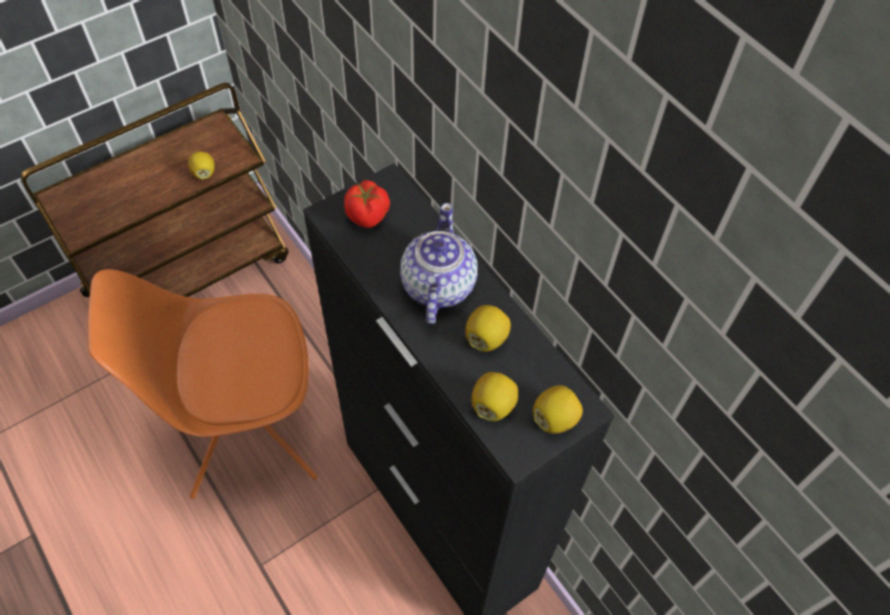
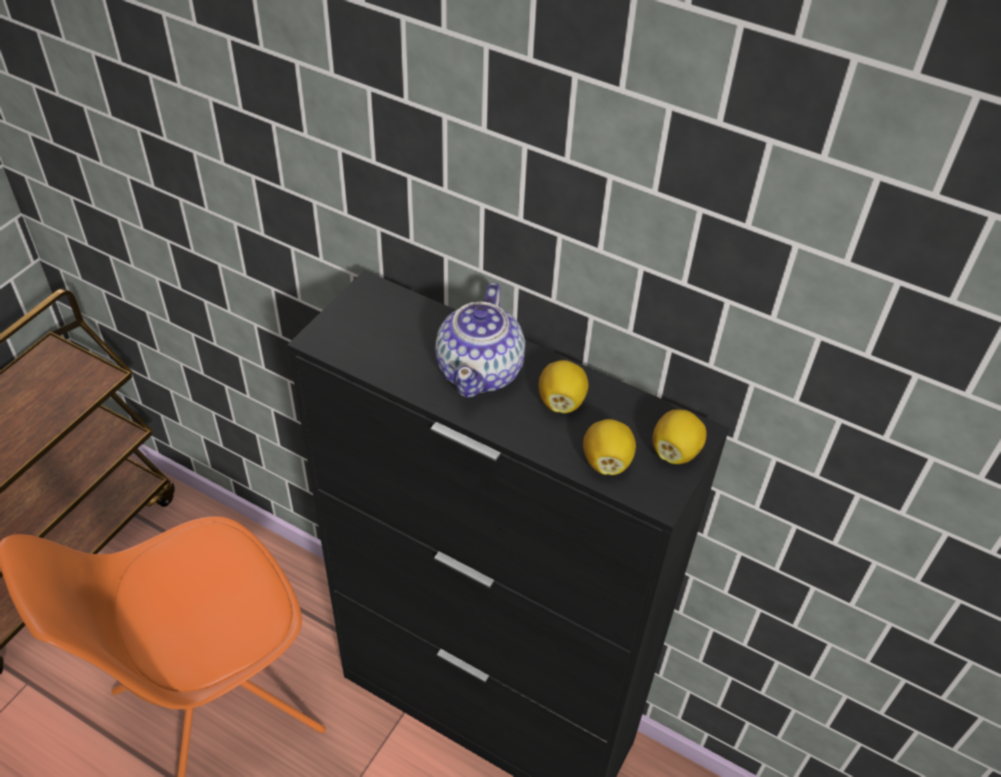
camera: 25 degrees left, 10 degrees down
lemon [188,152,215,179] -> none
tomato [344,180,390,228] -> none
teapot [400,203,477,324] -> teapot turned 150 degrees counterclockwise [435,282,525,398]

